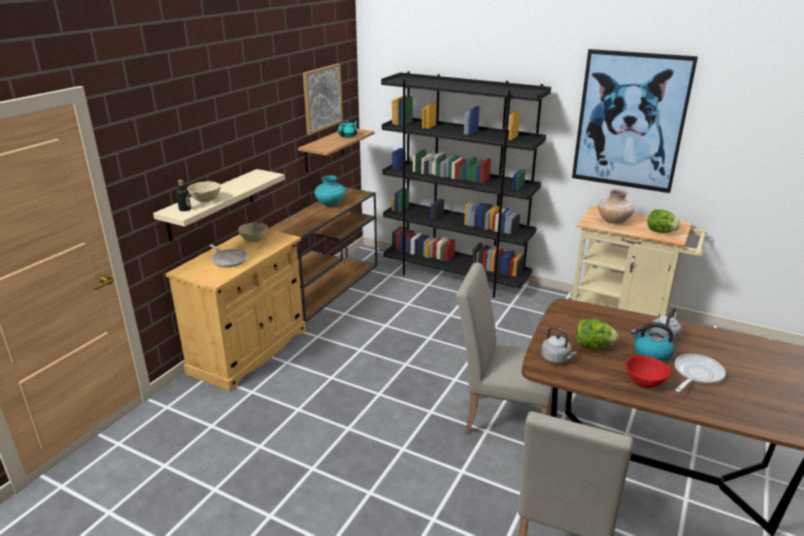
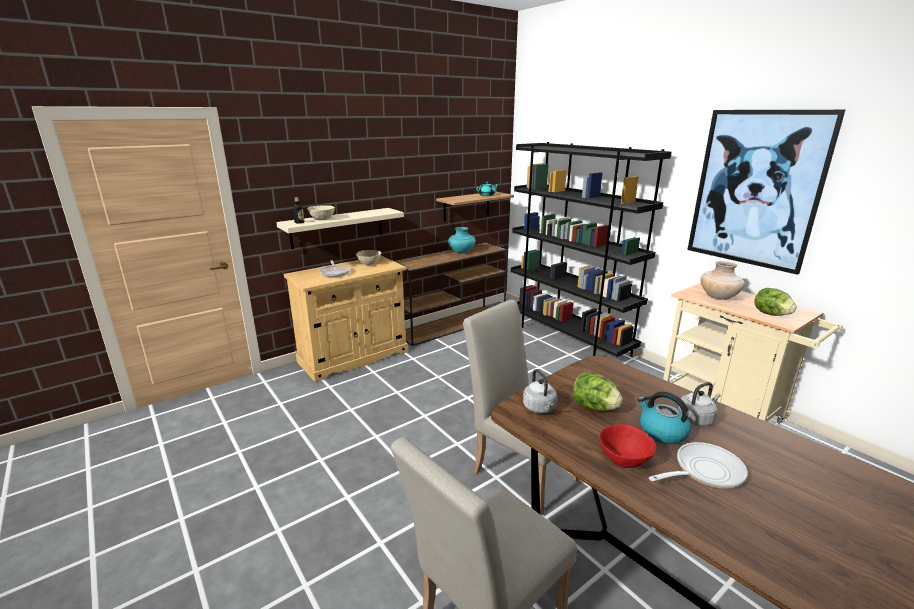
camera: 25 degrees right, 5 degrees down
picture [303,64,343,135] -> none

